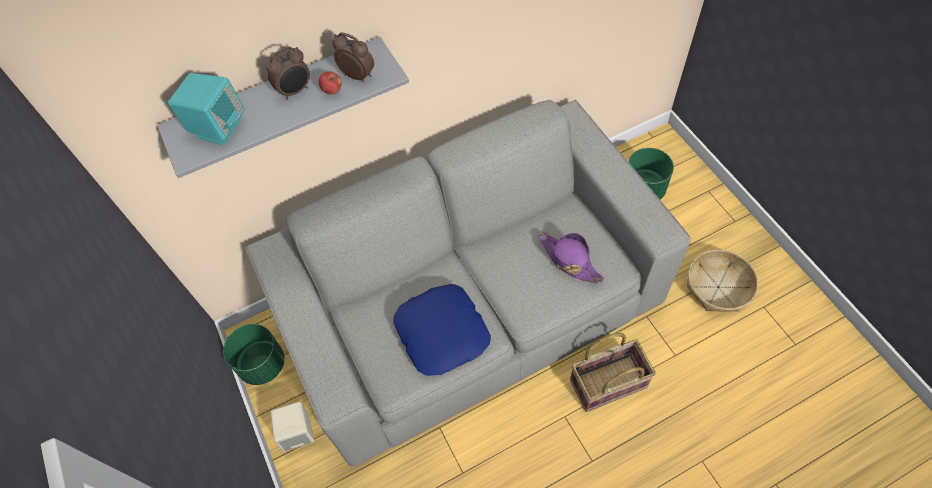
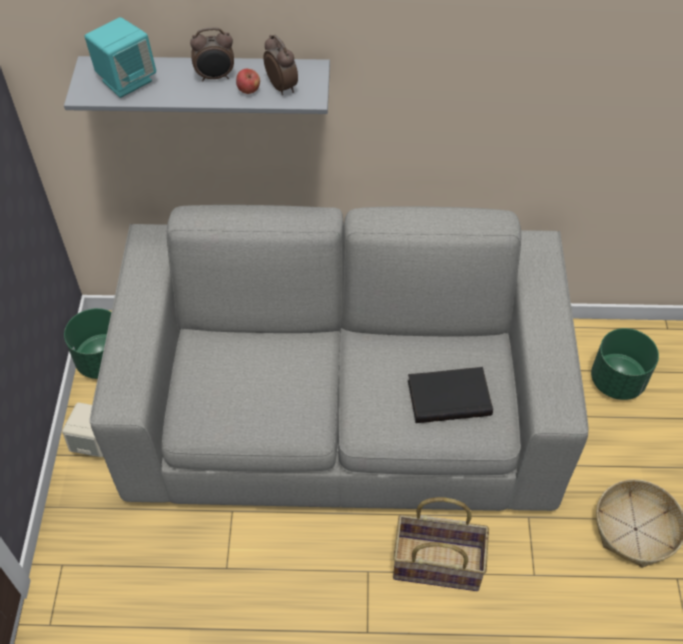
camera: 25 degrees right, 5 degrees down
blue pillow [393,284,491,376] -> none
purple hat [538,231,604,284] -> black book [408,367,493,423]

